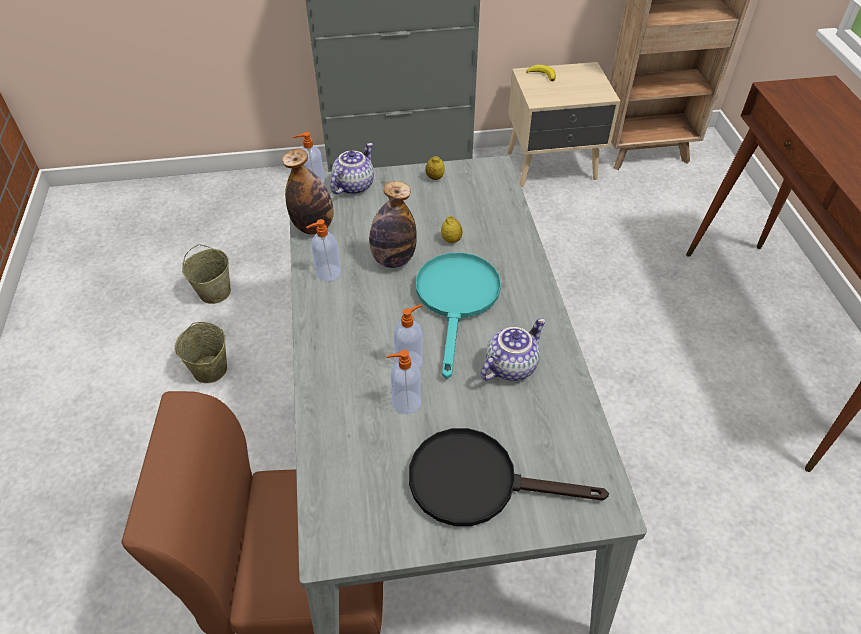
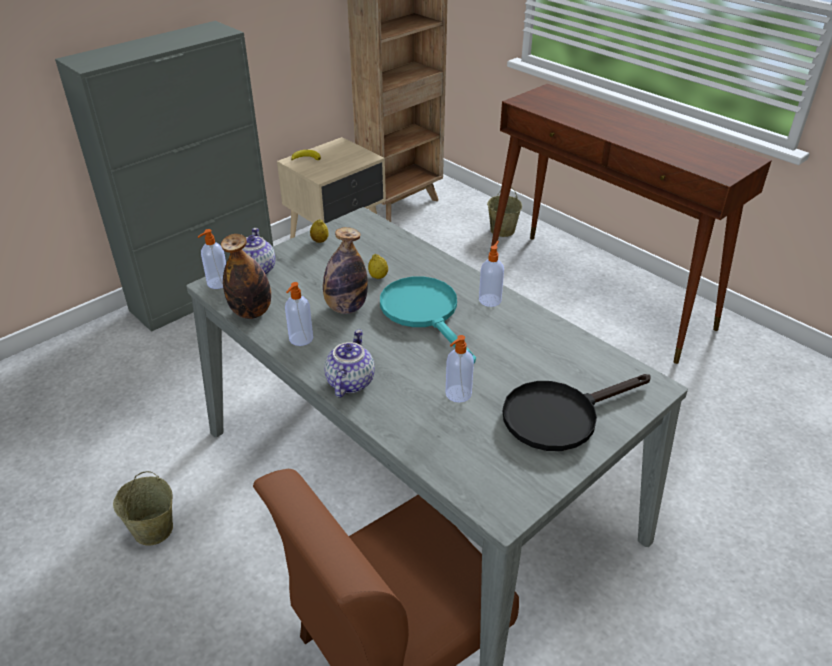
camera: 35 degrees left, 10 degrees down
beige bucket [182,244,231,304] -> beige bucket moved to [487,187,522,237]
soap dispenser [394,304,423,368] -> soap dispenser moved to [479,241,504,307]
teapot [481,318,546,381] -> teapot moved to [324,329,375,397]

